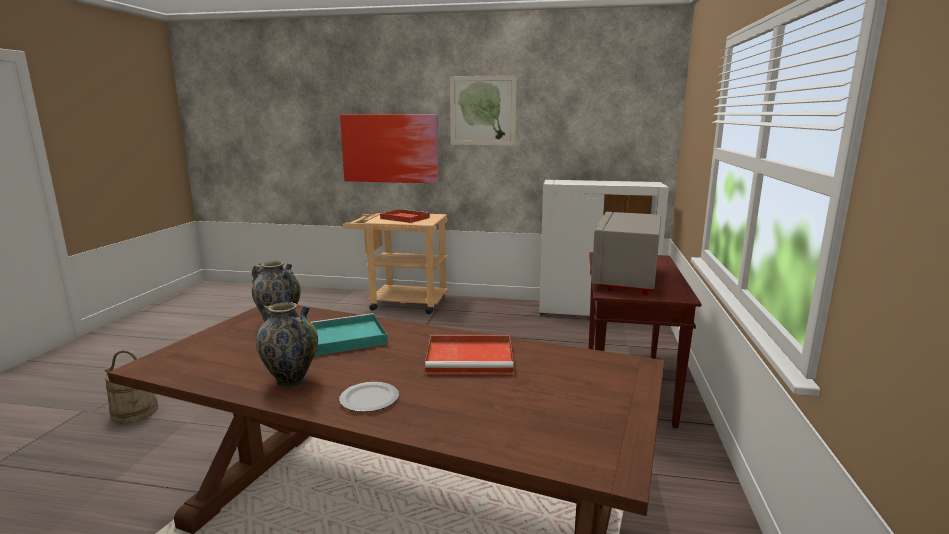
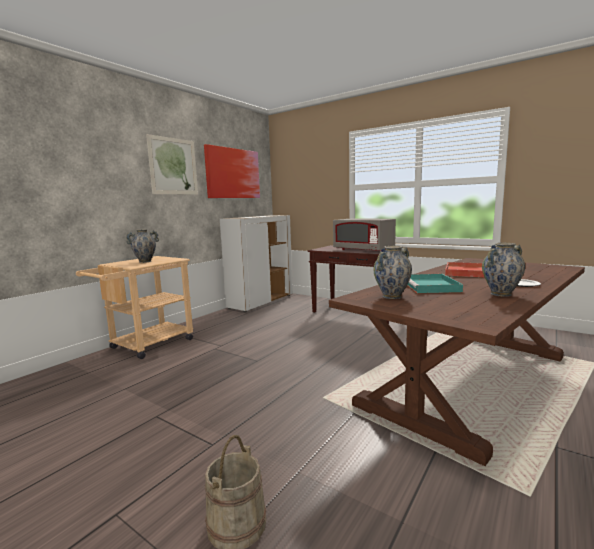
camera: 65 degrees left, 5 degrees down
picture [340,115,439,183] -> picture moved to [204,144,260,198]
red tray [380,209,430,223] -> vase [126,229,159,263]

